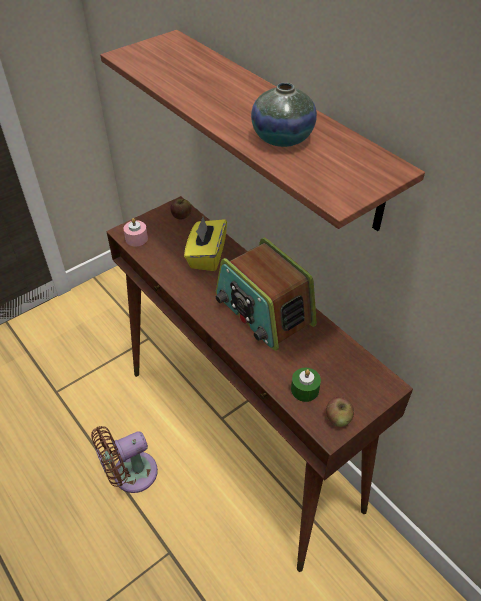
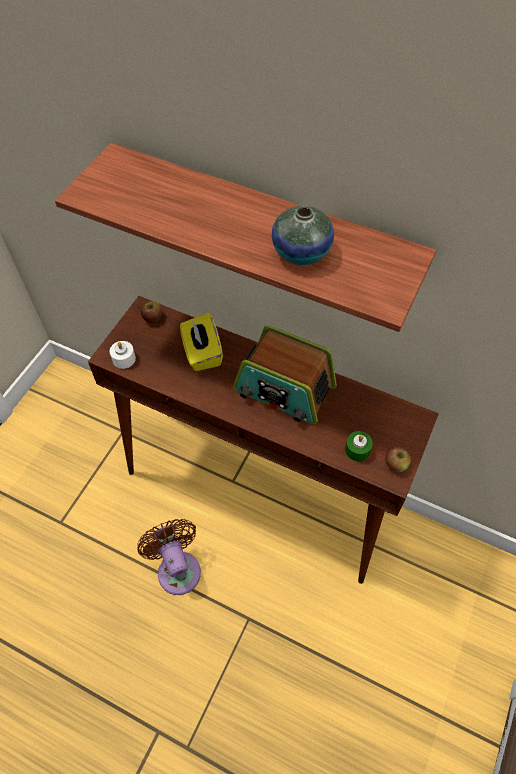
camera: 25 degrees left, 10 degrees up
brown fan [91,426,158,493] -> brown fan turned 120 degrees clockwise [137,519,201,595]
pink candle [124,218,148,246] -> white candle [110,341,136,369]

